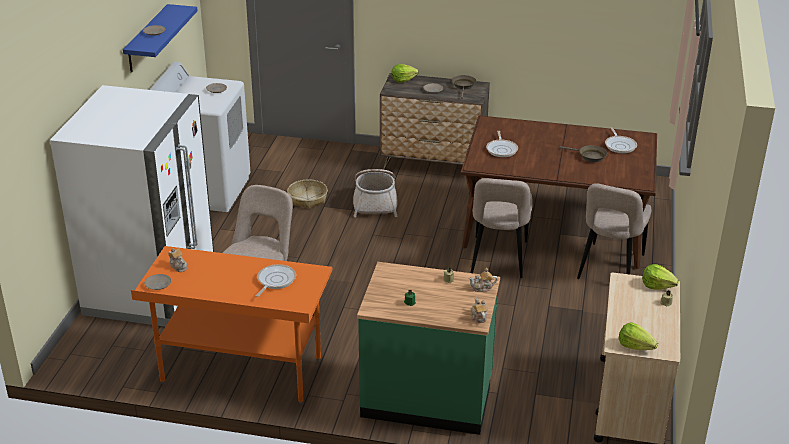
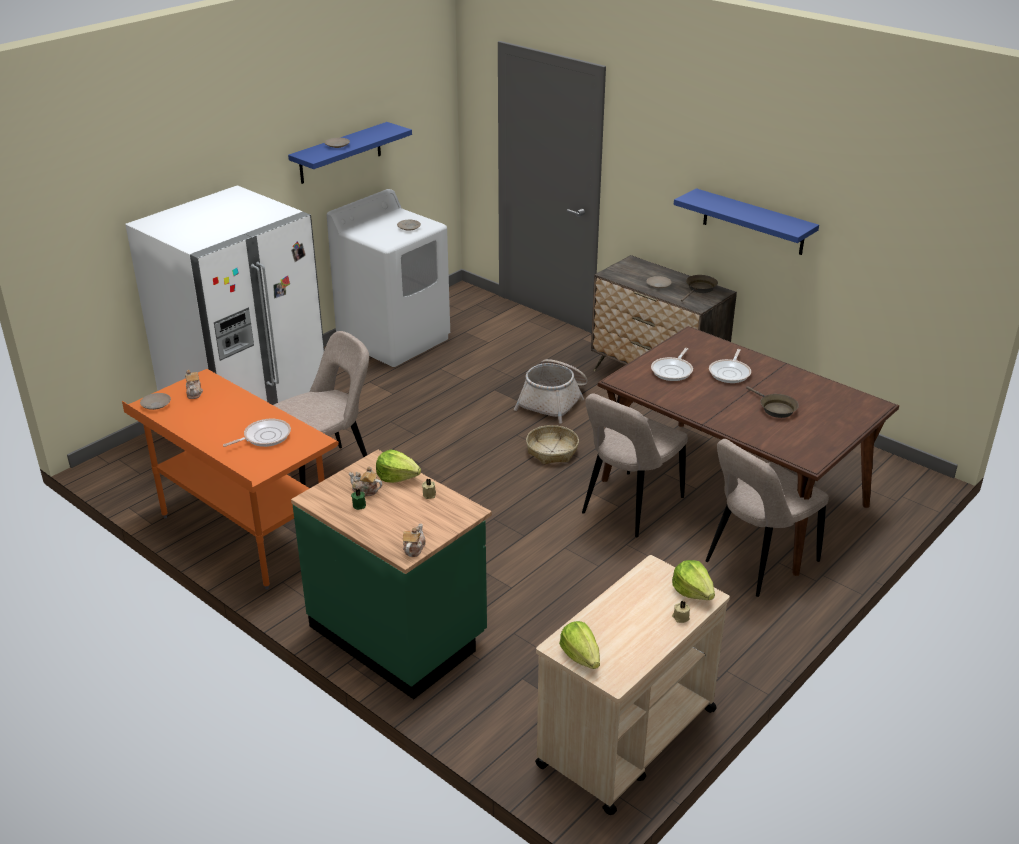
camera: 30 degrees right, 0 degrees up
basket [287,179,328,209] -> basket moved to [526,425,579,464]
lettuce [392,64,419,83] -> lettuce moved to [376,450,421,483]
teapot [469,268,498,292] -> teapot moved to [349,466,382,497]
frying pan [605,127,637,153] -> frying pan moved to [709,349,751,383]
none -> blue shelf [674,188,819,255]

